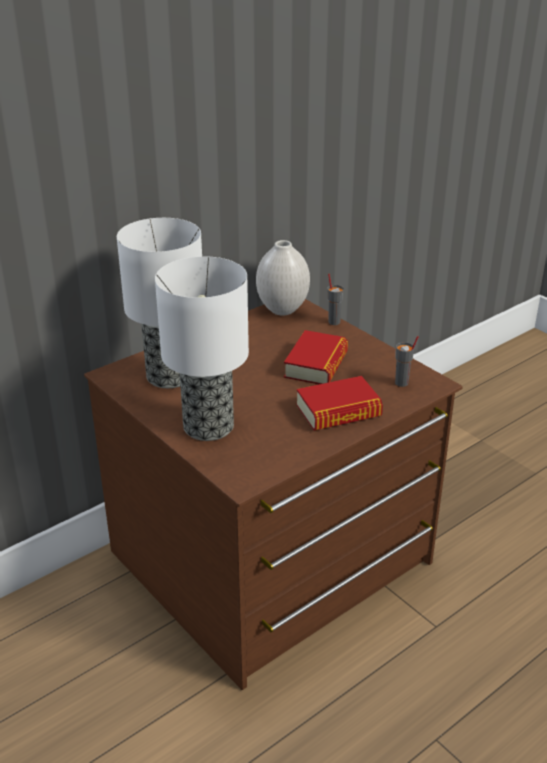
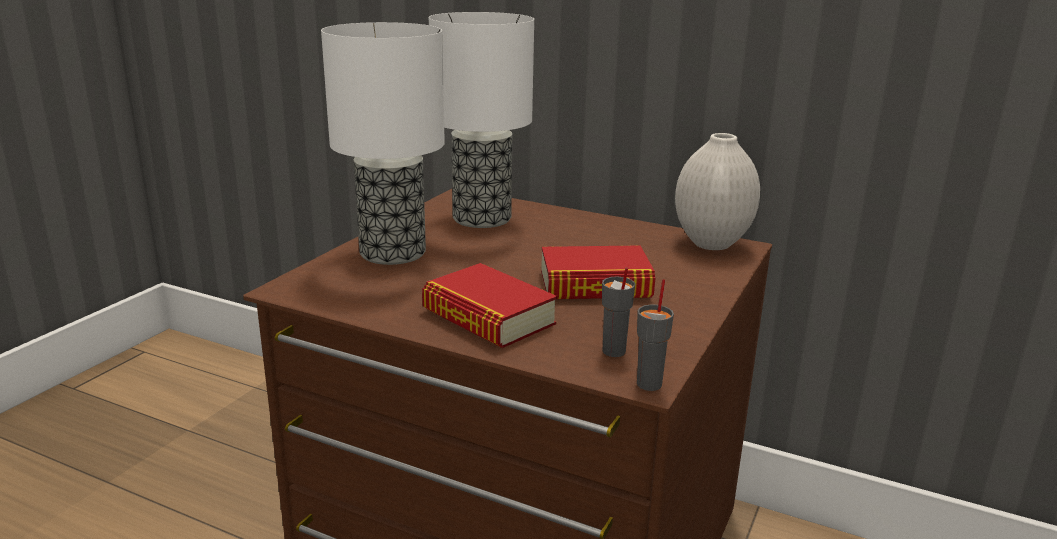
camera: 65 degrees right, 10 degrees down
grey cup [328,274,344,325] -> grey cup moved to [637,279,674,391]

